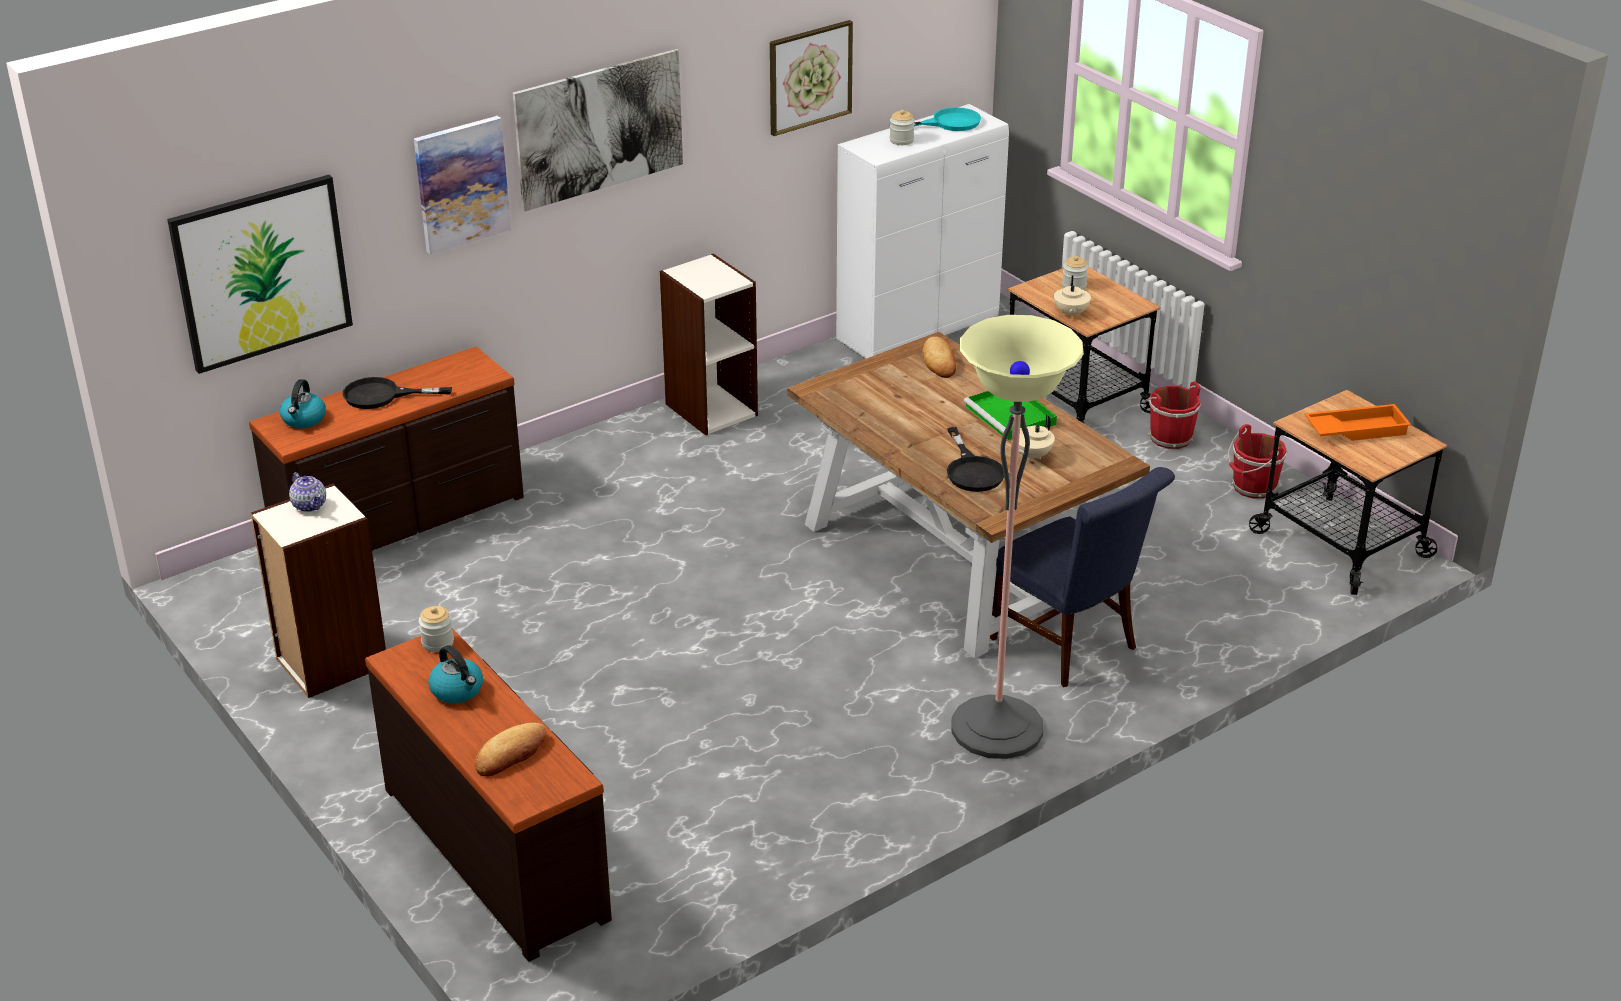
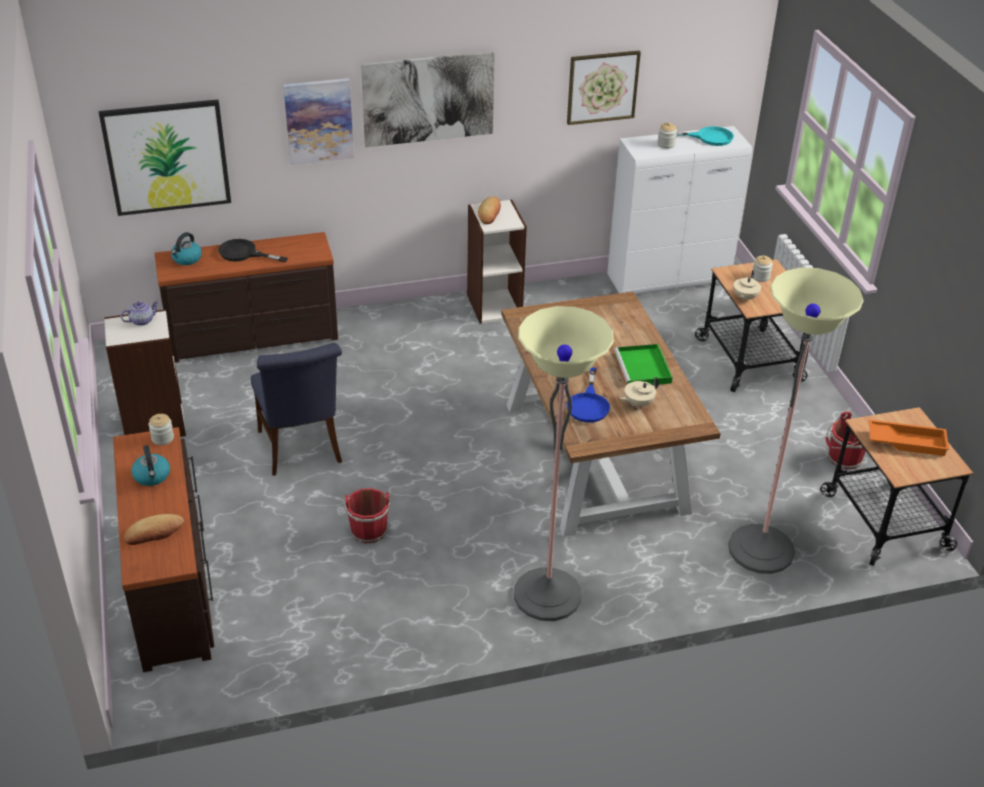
camera: 20 degrees right, 5 degrees up
teapot [289,472,326,512] -> teapot turned 105 degrees counterclockwise [121,300,159,326]
bread [922,336,956,378] -> bread moved to [478,196,501,224]
black frying pan [947,427,1004,492] -> blue frying pan [567,367,610,422]
blue chair [990,467,1175,687] -> blue chair moved to [251,343,342,476]
red bucket [1145,382,1201,449] -> red bucket moved to [343,488,391,544]
none -> floor lamp [728,267,864,574]

